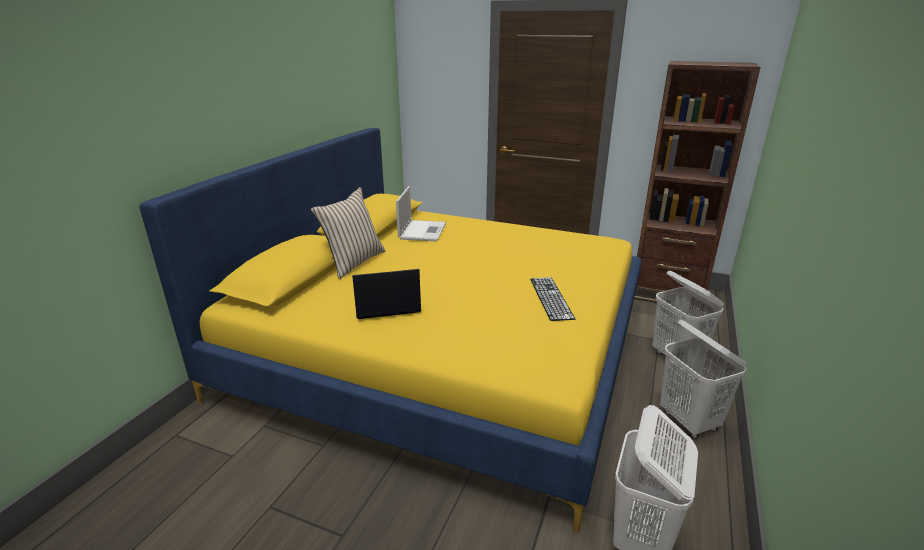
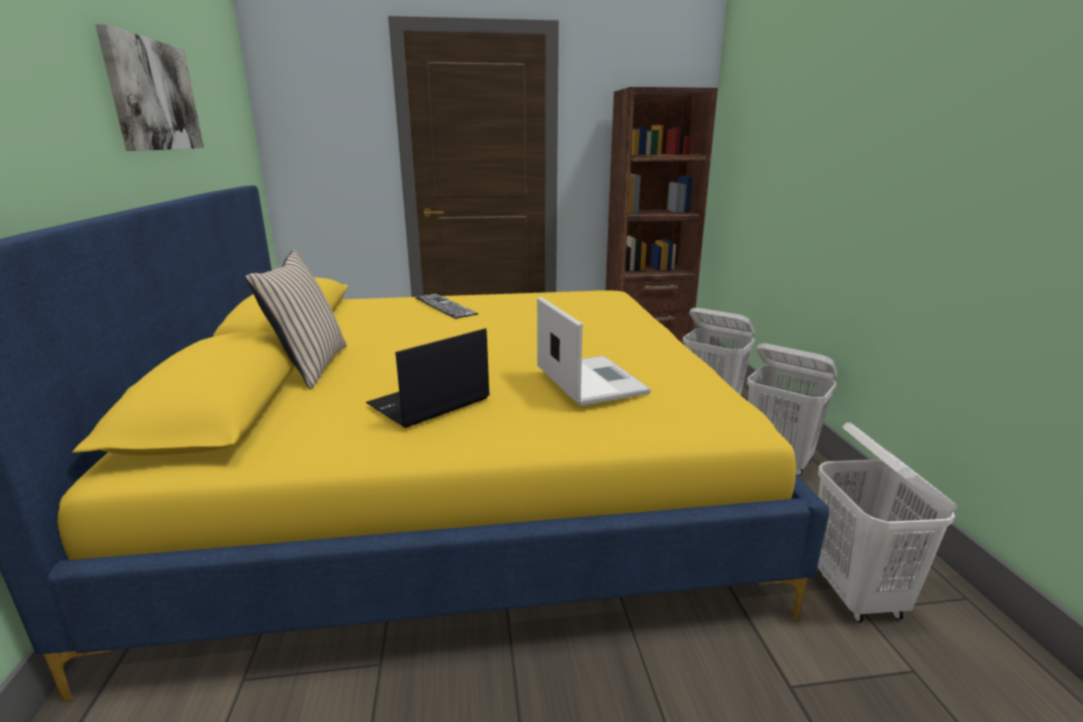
camera: 30 degrees left, 5 degrees down
laptop [396,186,446,242] -> laptop moved to [537,297,651,406]
keyboard [530,277,575,321] -> keyboard moved to [415,294,478,319]
none -> picture [95,24,204,151]

